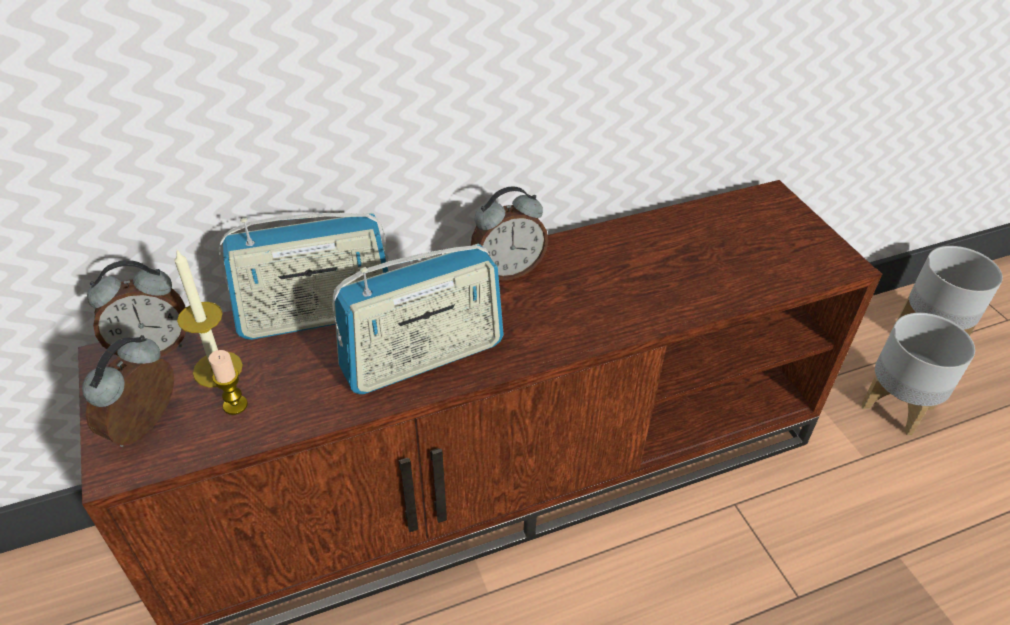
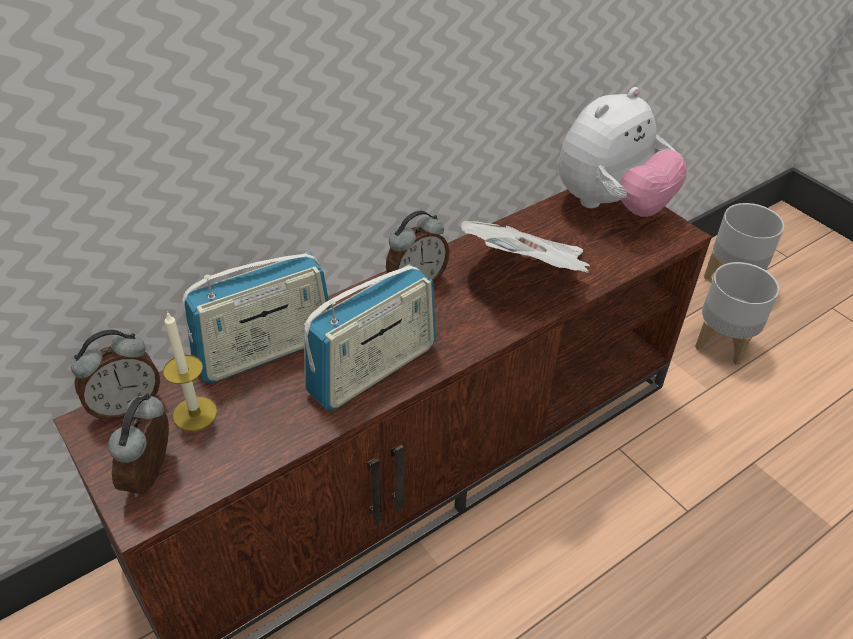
camera: 15 degrees left, 0 degrees up
candle [209,350,248,415] -> none
none -> newspaper [461,221,590,273]
none -> plush toy [558,87,687,217]

